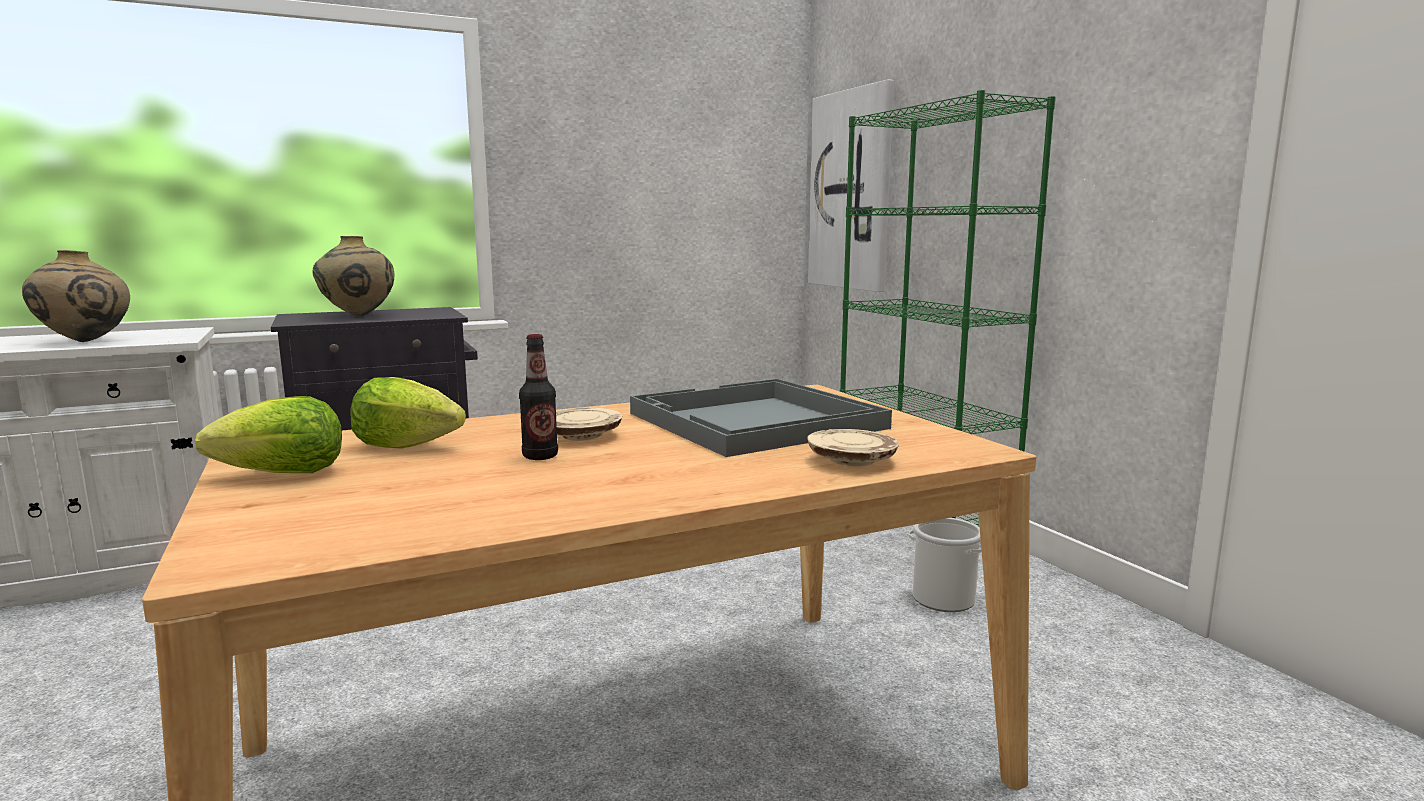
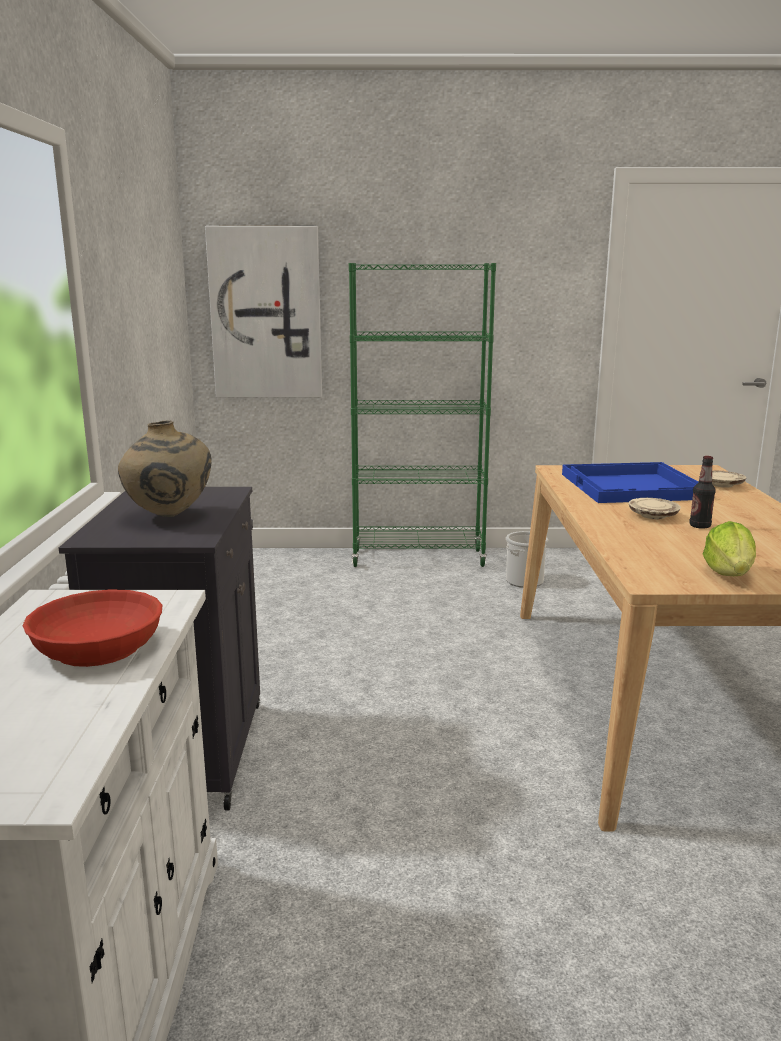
camera: 65 degrees left, 5 degrees up
beige vase [22,250,130,342] -> red bowl [23,589,162,667]
lettuce [351,377,466,449] -> none
grey tray [630,379,892,457] -> blue tray [562,462,698,503]

